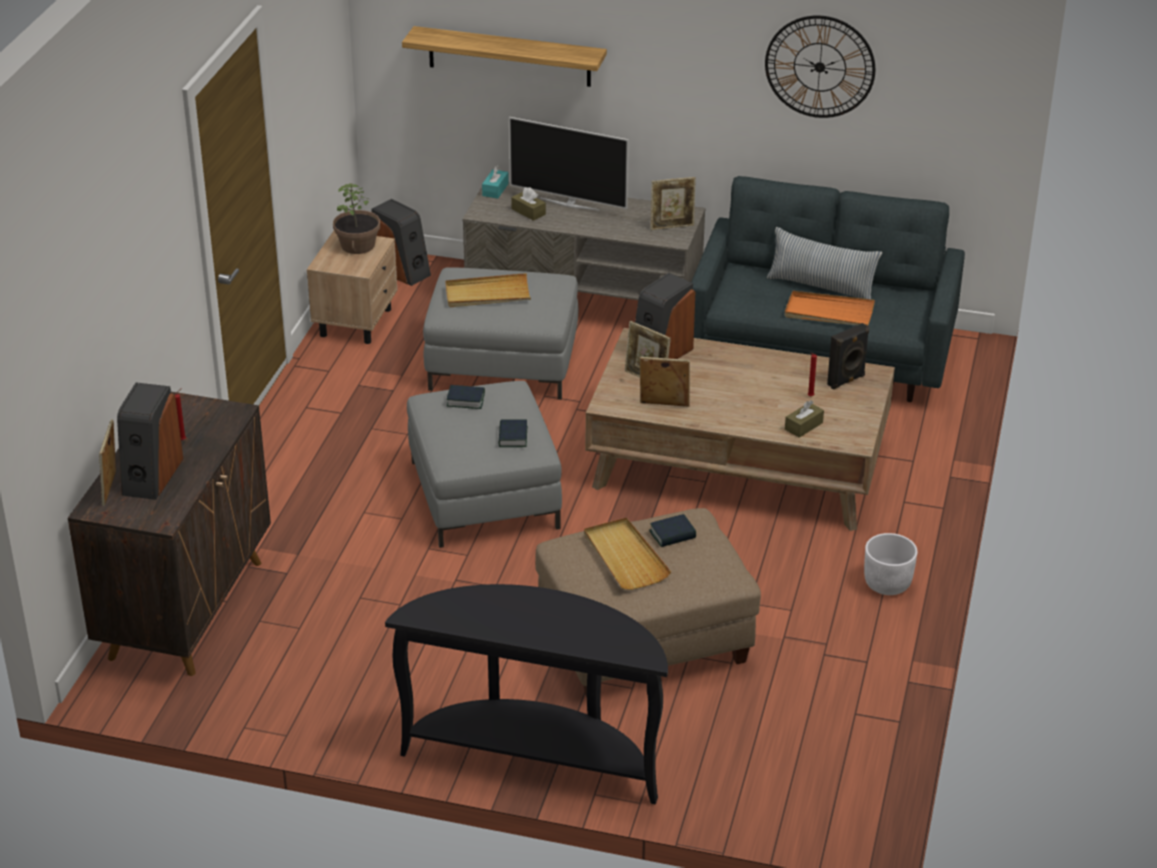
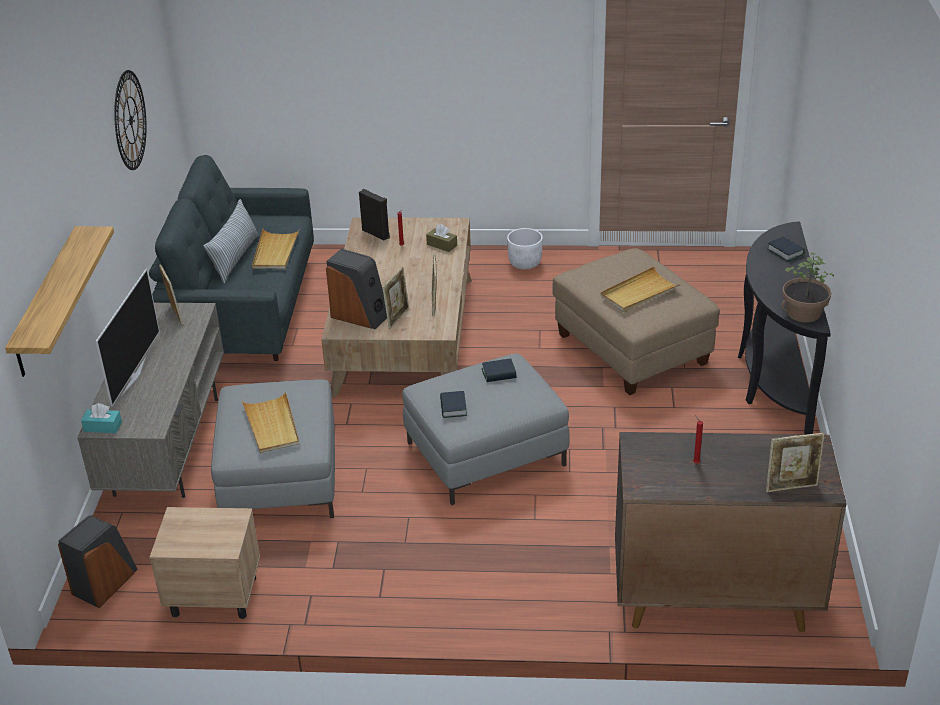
camera: 100 degrees left, 0 degrees up
speaker [117,383,183,500] -> none
potted plant [333,183,380,254] -> potted plant moved to [781,252,834,322]
brown tissue box [511,187,546,221] -> none
book [649,514,696,547] -> book moved to [767,236,805,262]
orange tray [785,291,875,325] -> beige tray [252,229,300,269]

